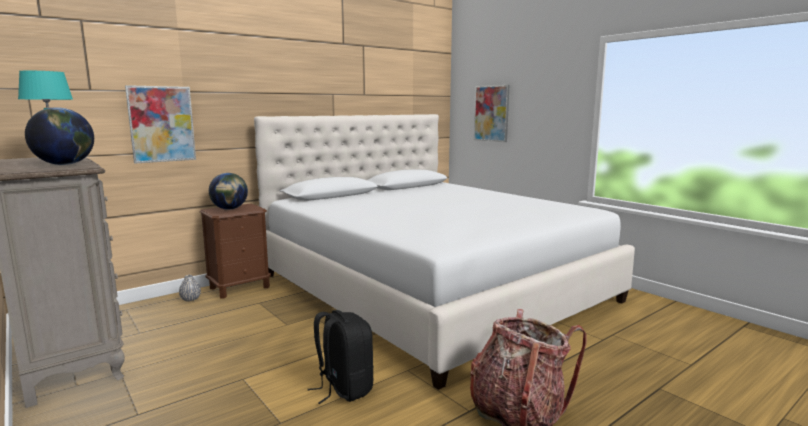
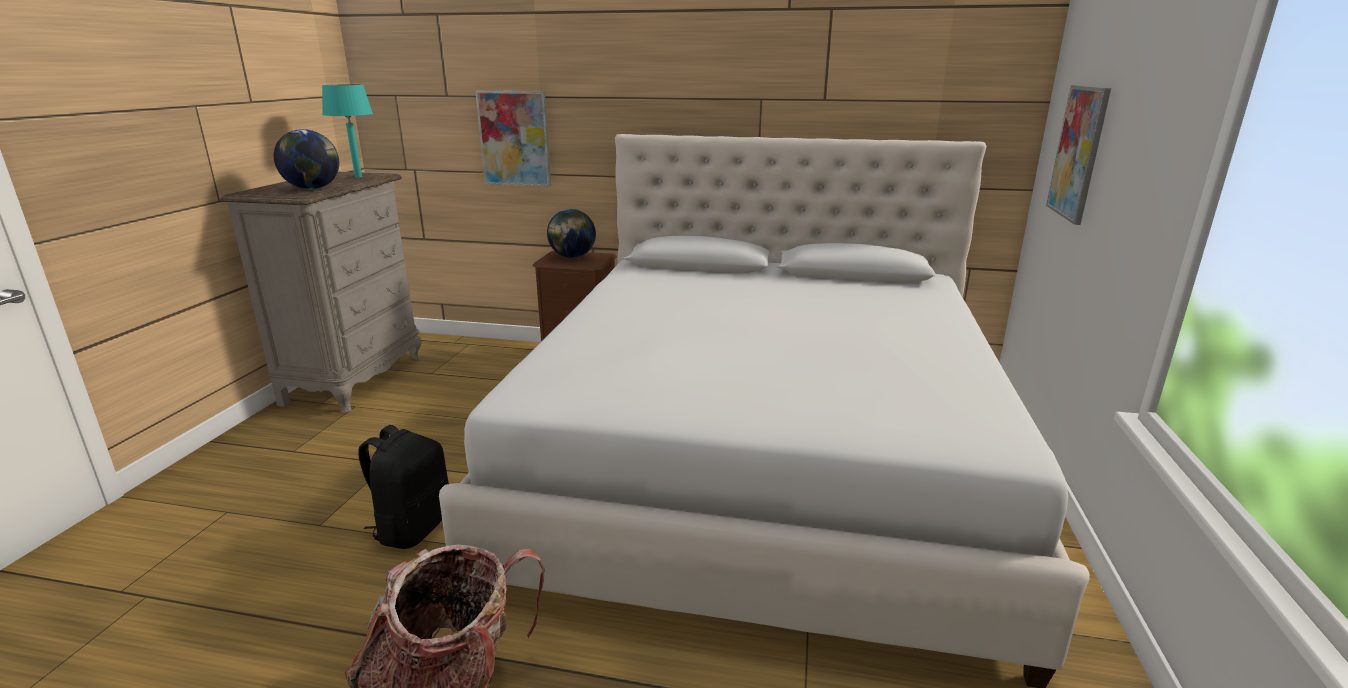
camera: 50 degrees right, 10 degrees up
grey vase [179,275,201,302] -> none

